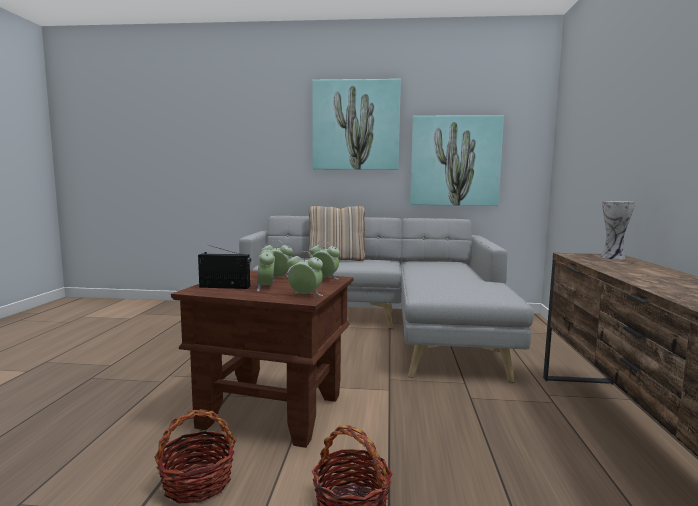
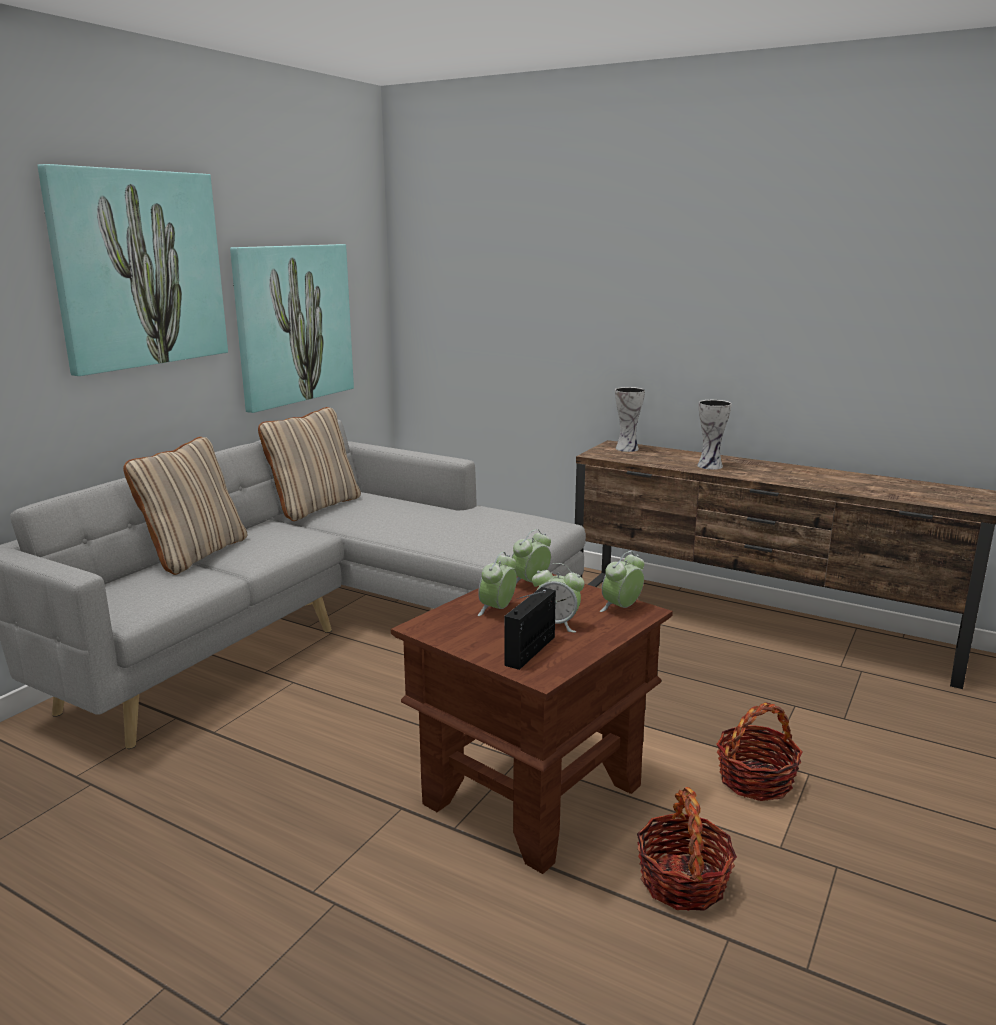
camera: 65 degrees left, 10 degrees up
none -> beige pillow [258,407,361,521]
none -> vase [697,400,732,470]

